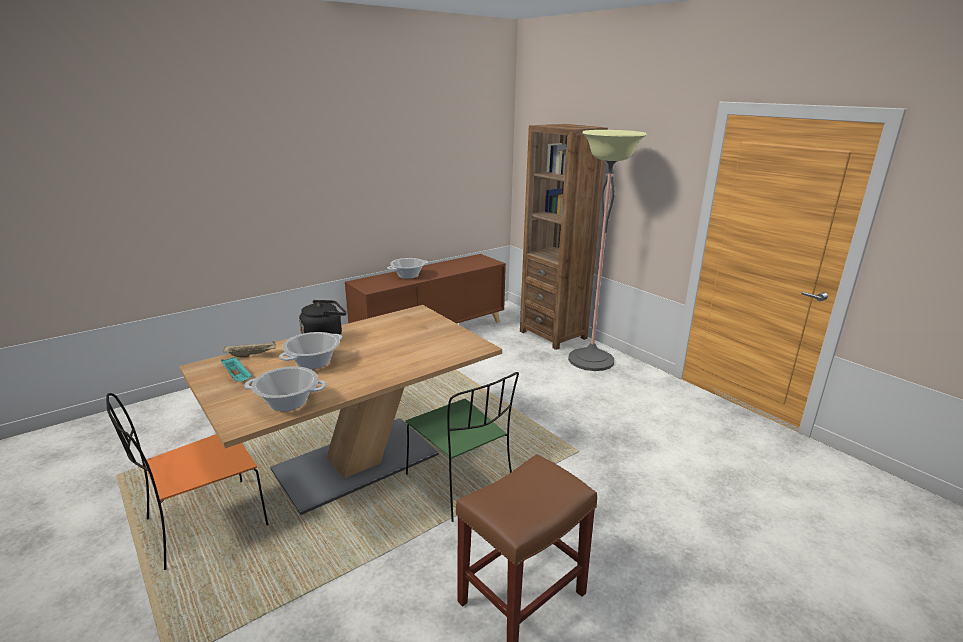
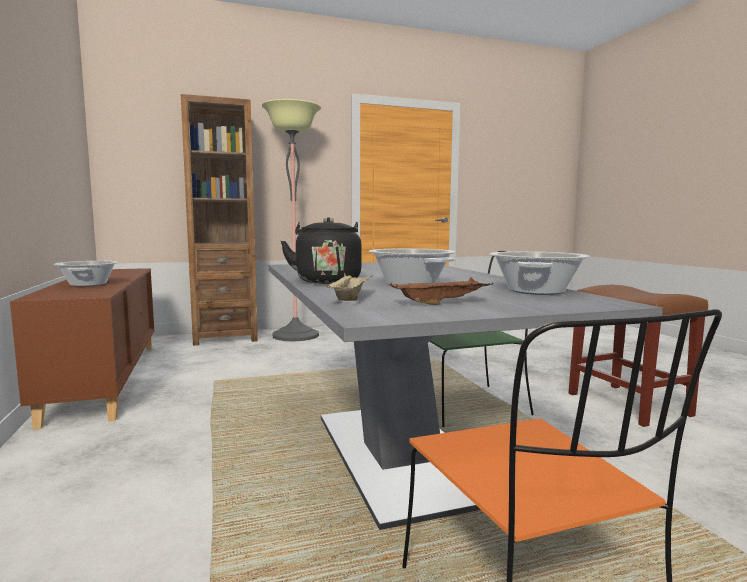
camera: 70 degrees left, 15 degrees down
brown dining table [179,305,502,515] -> grey dining table [269,262,663,530]
turquoise tray [221,357,252,382] -> brown tray [390,277,493,305]

